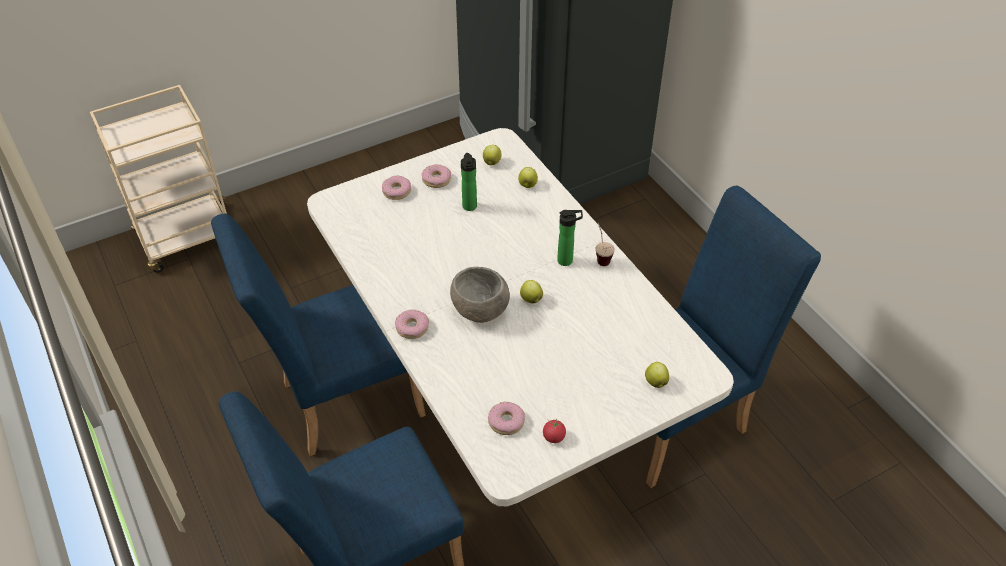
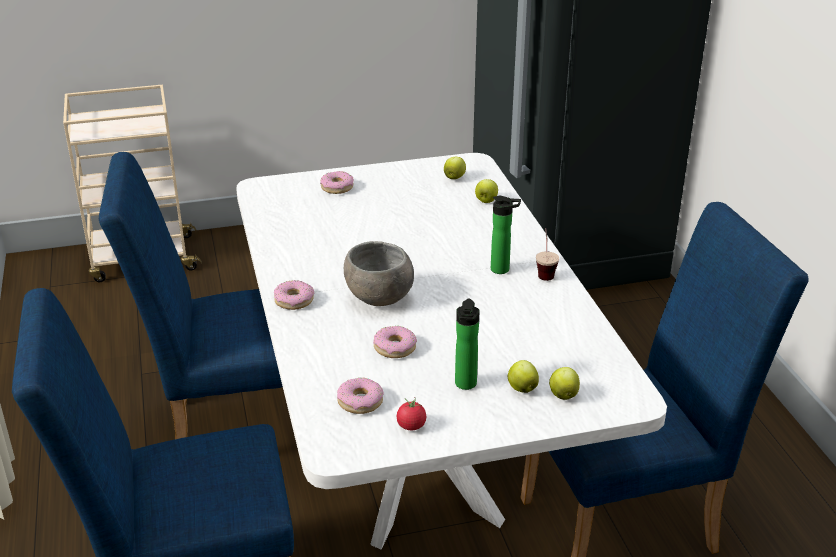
camera: 15 degrees right, 15 degrees down
donut [422,164,451,188] -> donut moved to [373,326,417,358]
bottle [461,153,477,211] -> bottle moved to [455,299,480,390]
apple [520,280,543,303] -> apple moved to [508,360,539,393]

